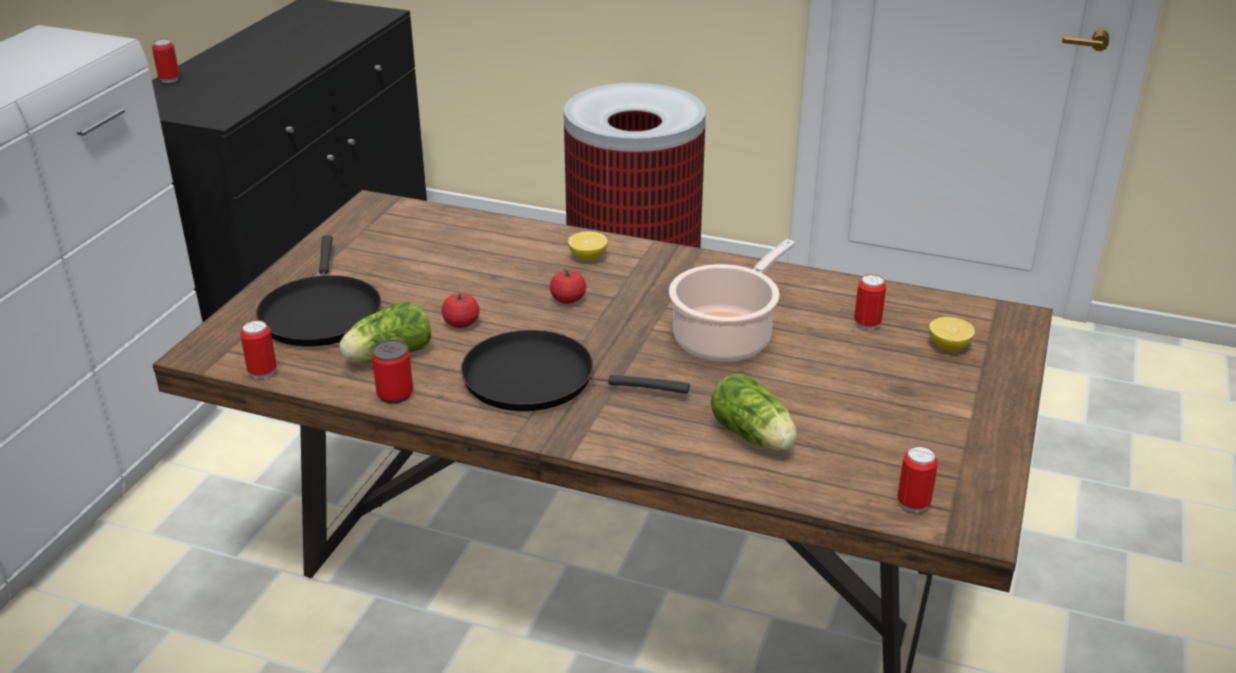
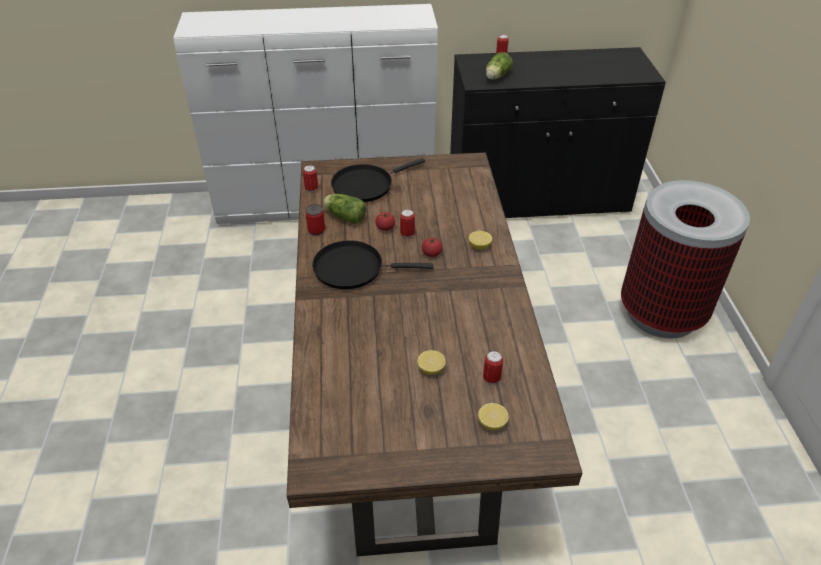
camera: 65 degrees right, 10 degrees up
black frying pan [461,330,690,411] -> black frying pan turned 75 degrees counterclockwise [312,240,434,289]
cooking pot [669,239,795,362] -> none
lettuce [711,374,797,451] -> lettuce moved to [486,52,513,80]
can [897,446,938,512] -> can moved to [400,209,415,238]
none -> lemon [417,350,446,374]

